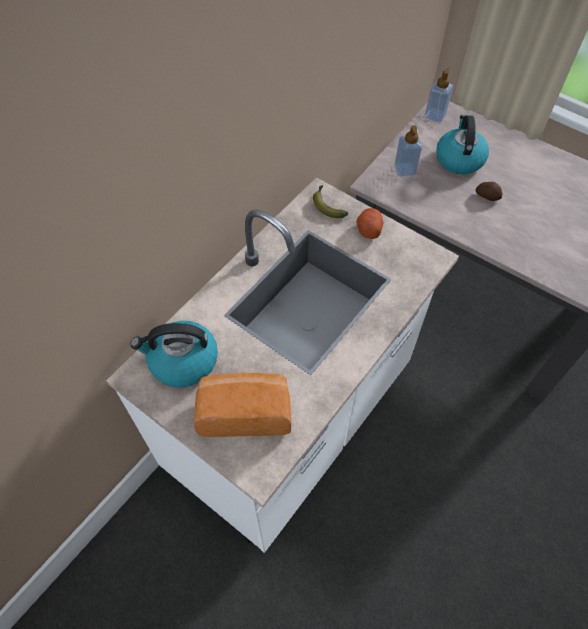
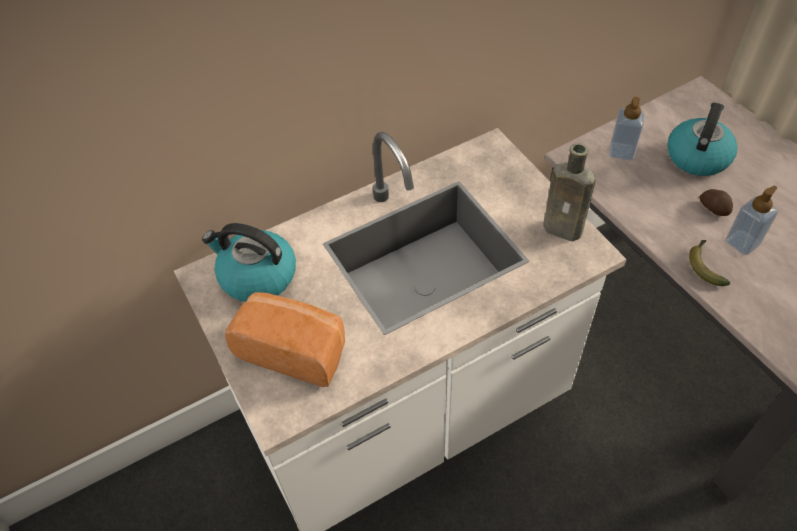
camera: 25 degrees right, 5 degrees down
banana [313,185,349,218] -> banana moved to [689,240,730,286]
potato [356,208,384,239] -> none
soap dispenser [425,68,453,123] -> soap dispenser moved to [725,185,778,255]
none -> brown bottle [543,143,596,241]

